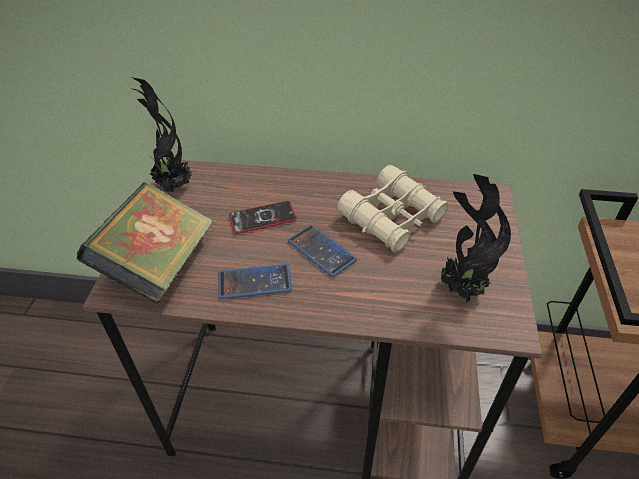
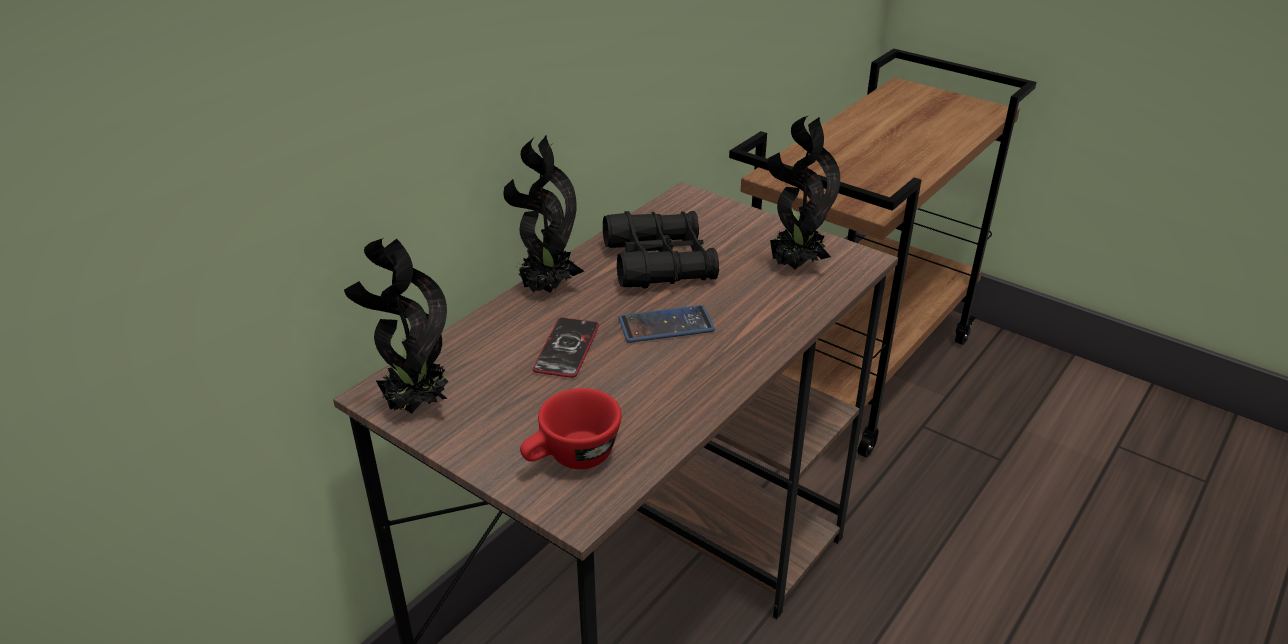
camera: 60 degrees left, 10 degrees down
book [76,182,213,304] -> red cup [520,388,622,469]
phone [218,264,292,299] -> none
beige binoculars [338,165,449,253] -> black binoculars [603,211,719,288]
none -> potted plant [503,135,584,293]

